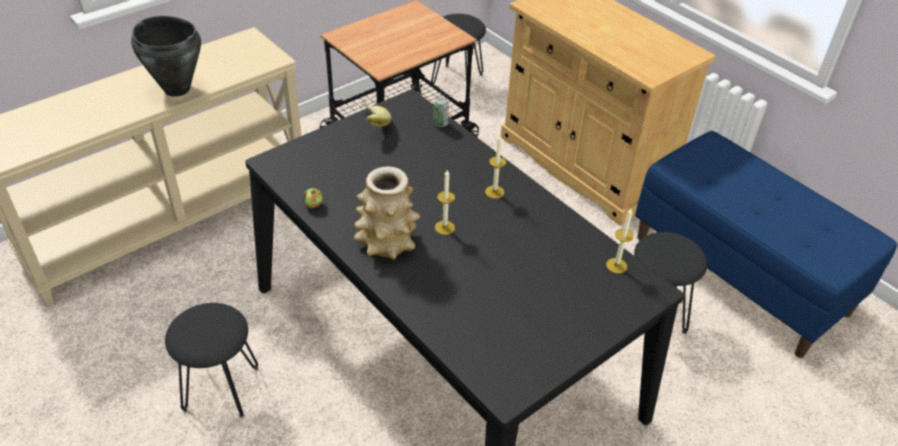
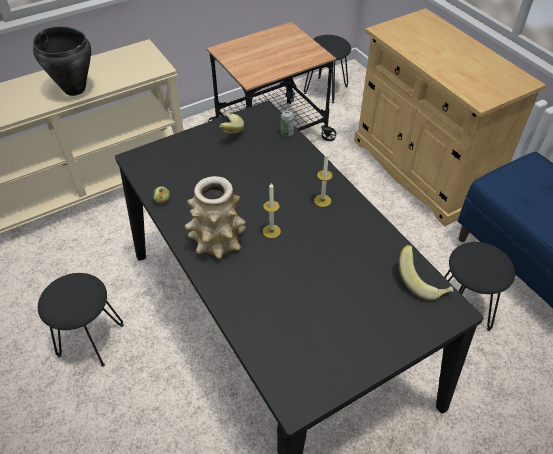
camera: 10 degrees right, 5 degrees up
candle [606,207,634,274] -> banana [399,245,454,300]

